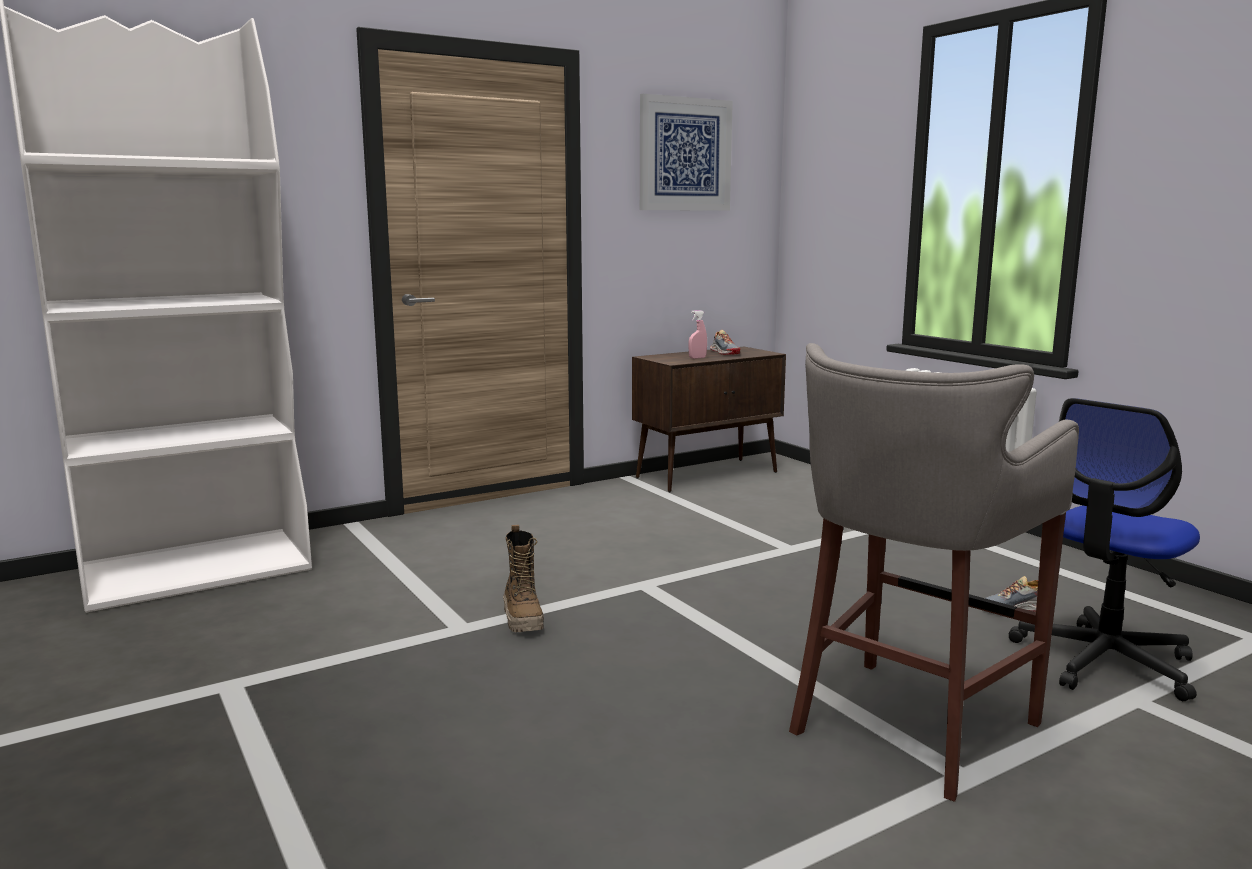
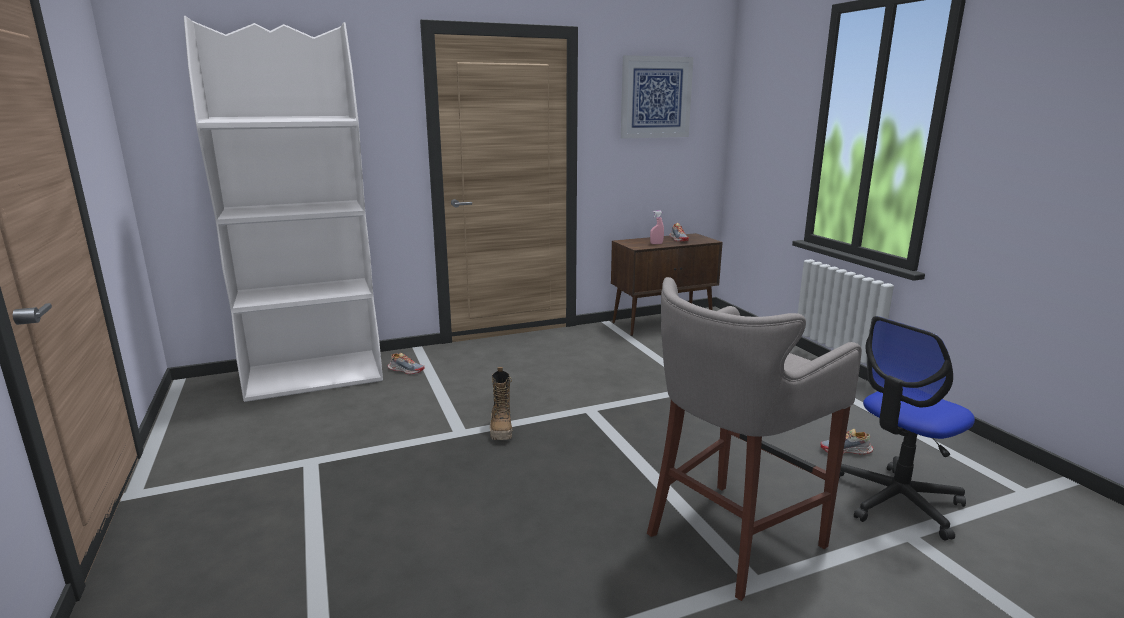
camera: 10 degrees right, 5 degrees up
none -> shoe [388,353,424,374]

